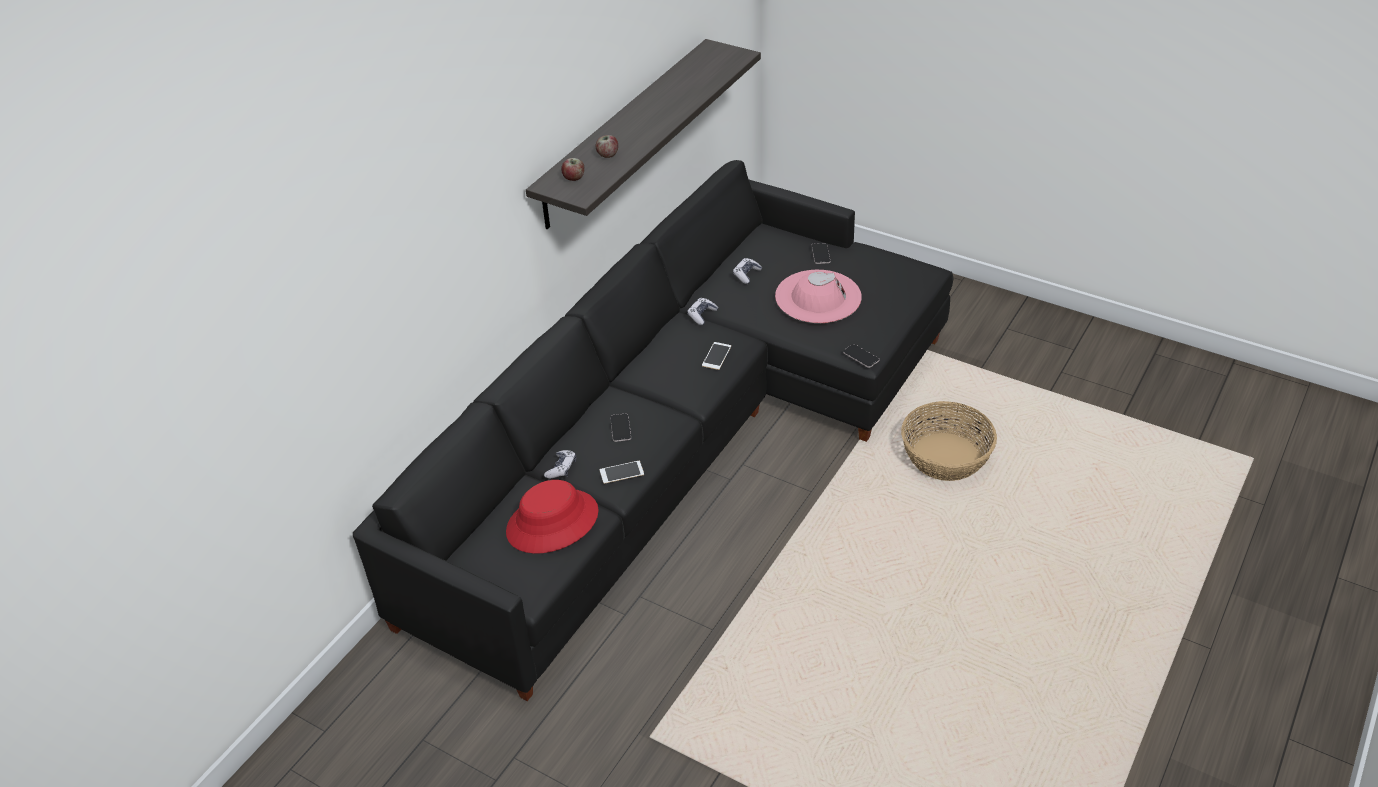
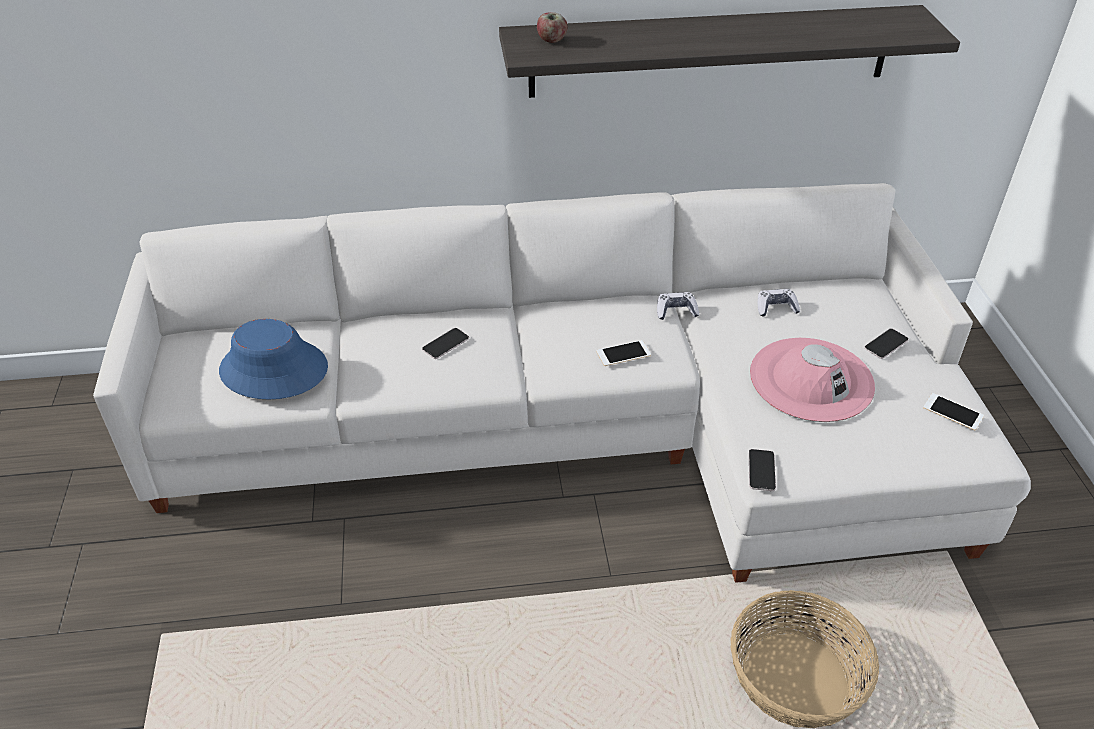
camera: 50 degrees right, 0 degrees up
black sofa [353,160,953,701] -> white sofa [93,183,1031,583]
red hat [506,480,599,554] -> blue hat [219,319,328,400]
game controller [544,450,576,479] -> none
apple [596,135,618,158] -> none
phone [600,461,644,484] -> phone moved to [923,393,984,431]

